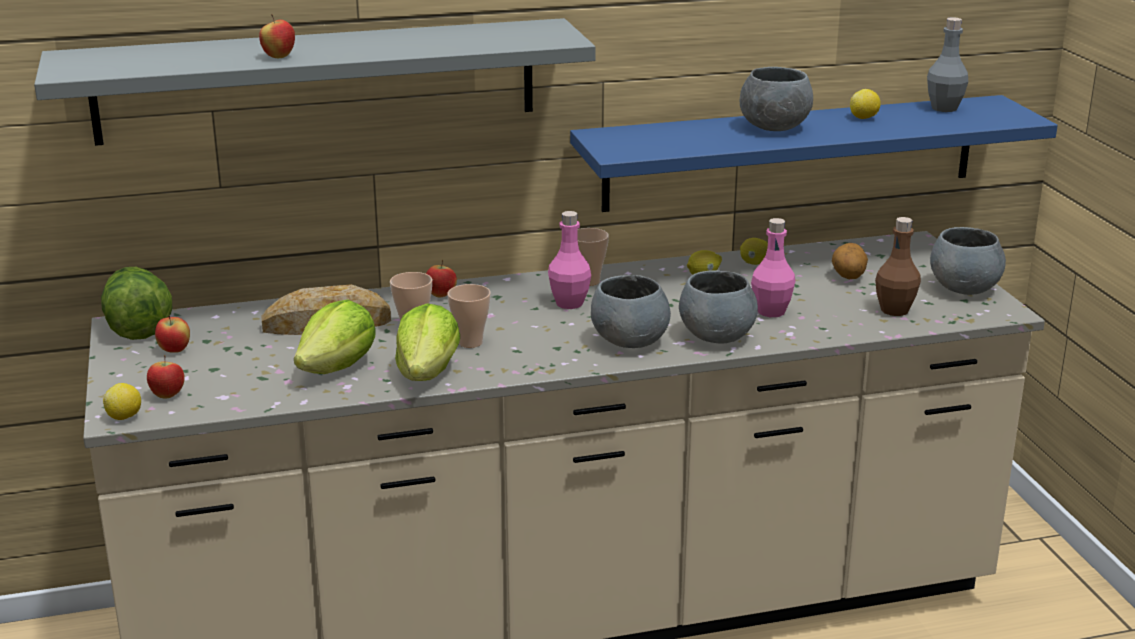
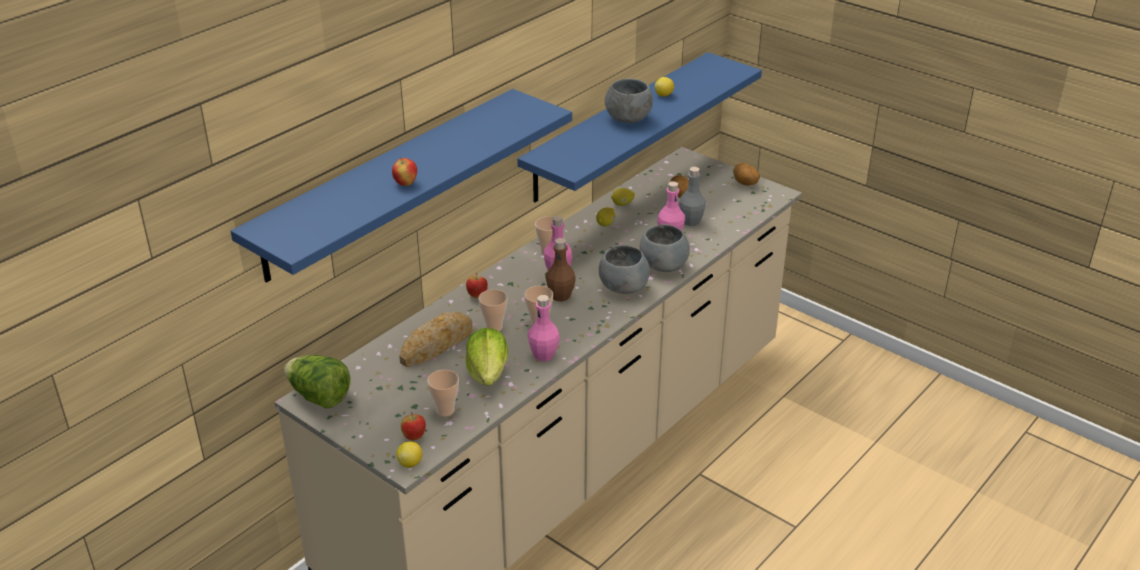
camera: 35 degrees left, 10 degrees up
grey shelf [34,18,596,146] -> blue shelf [231,89,572,283]
apple [155,315,190,353] -> none
lettuce [395,303,460,381] -> pink bottle [527,295,560,361]
brown bottle [875,217,921,316] -> brown bottle moved to [545,238,576,302]
grey bottle [927,17,968,112] -> grey bottle moved to [679,167,706,226]
grey bowl [930,227,1006,295] -> potato [733,163,760,186]
none -> cup [427,370,459,416]

